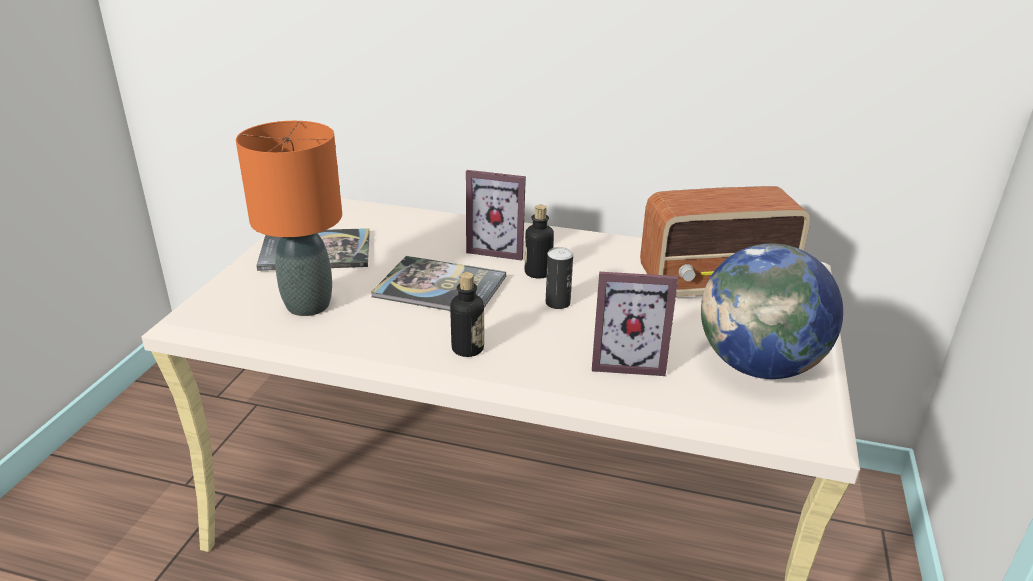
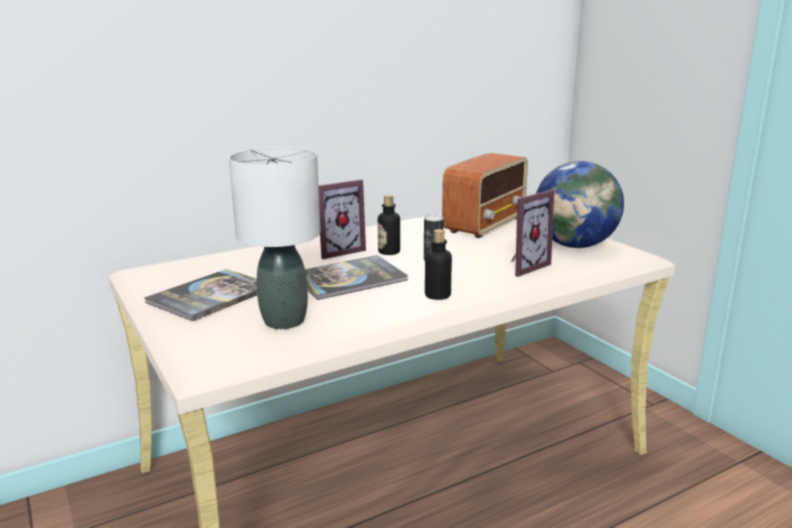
camera: 45 degrees left, 10 degrees down
orange table lamp [236,121,342,316] -> white table lamp [229,147,321,329]

